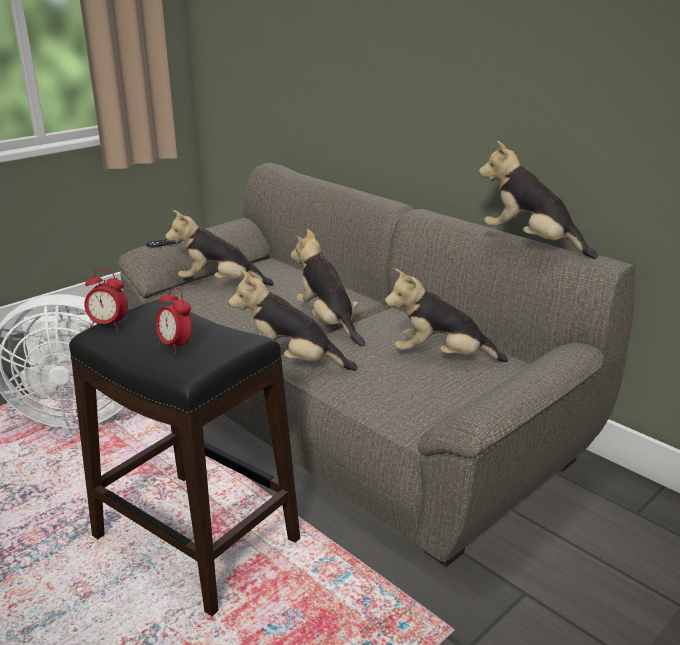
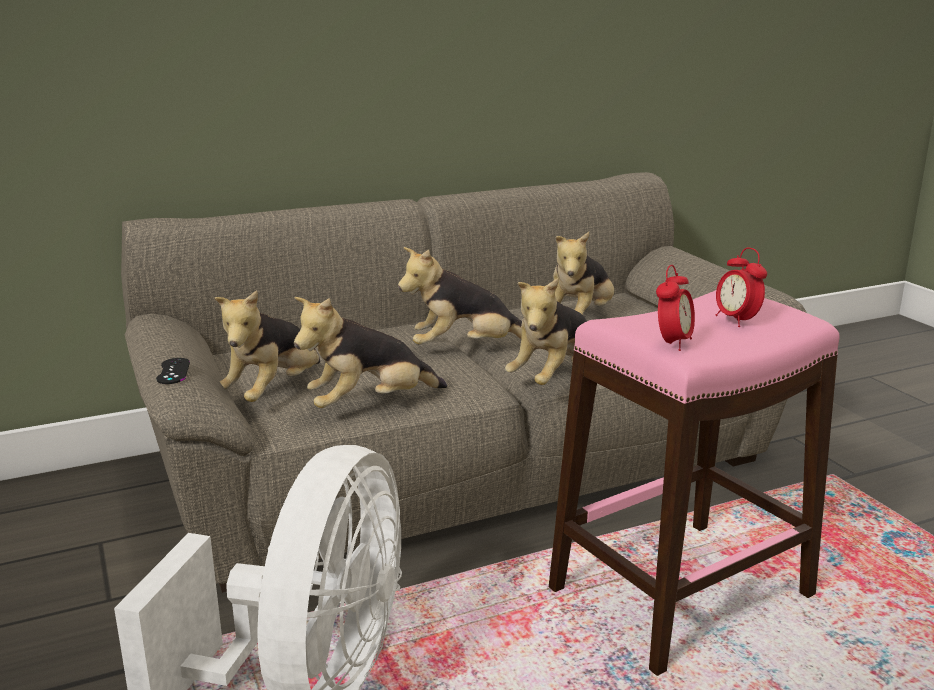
camera: 70 degrees left, 5 degrees down
black stool [69,299,300,616] -> pink stool [549,290,840,676]
alarm clock [156,287,192,354] -> alarm clock turned 90 degrees clockwise [715,248,767,327]
plush toy [479,141,598,259] -> plush toy moved to [294,297,447,408]

